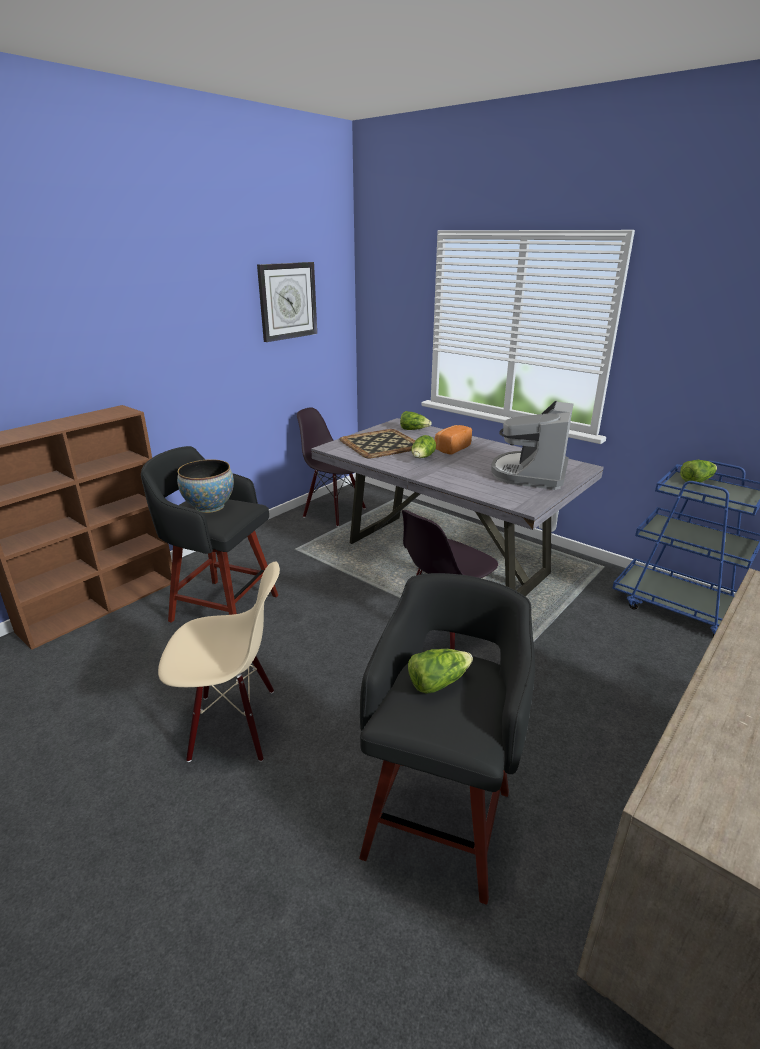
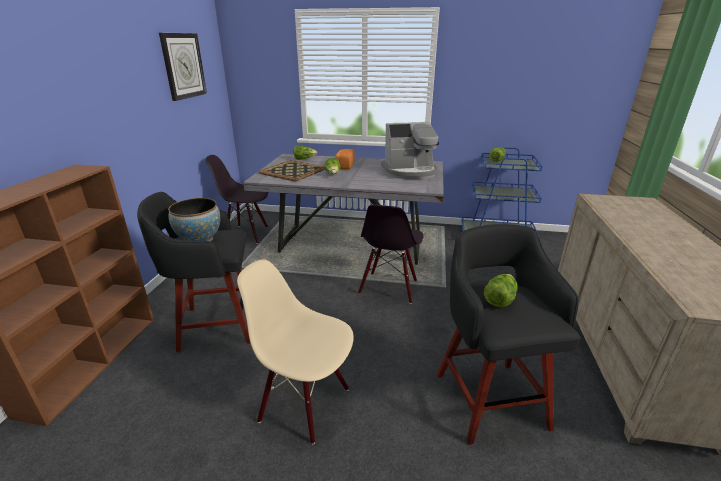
camera: 30 degrees left, 0 degrees up
beige chair [158,561,280,762] -> beige chair turned 120 degrees counterclockwise [237,259,354,444]
coffee machine [491,401,574,490] -> coffee machine turned 90 degrees counterclockwise [381,122,439,179]

